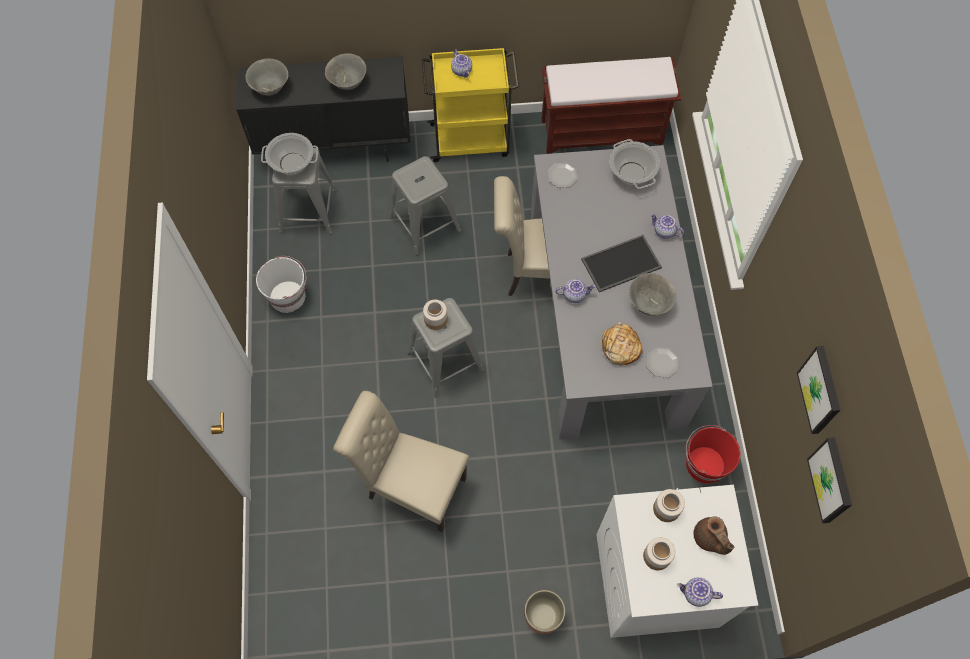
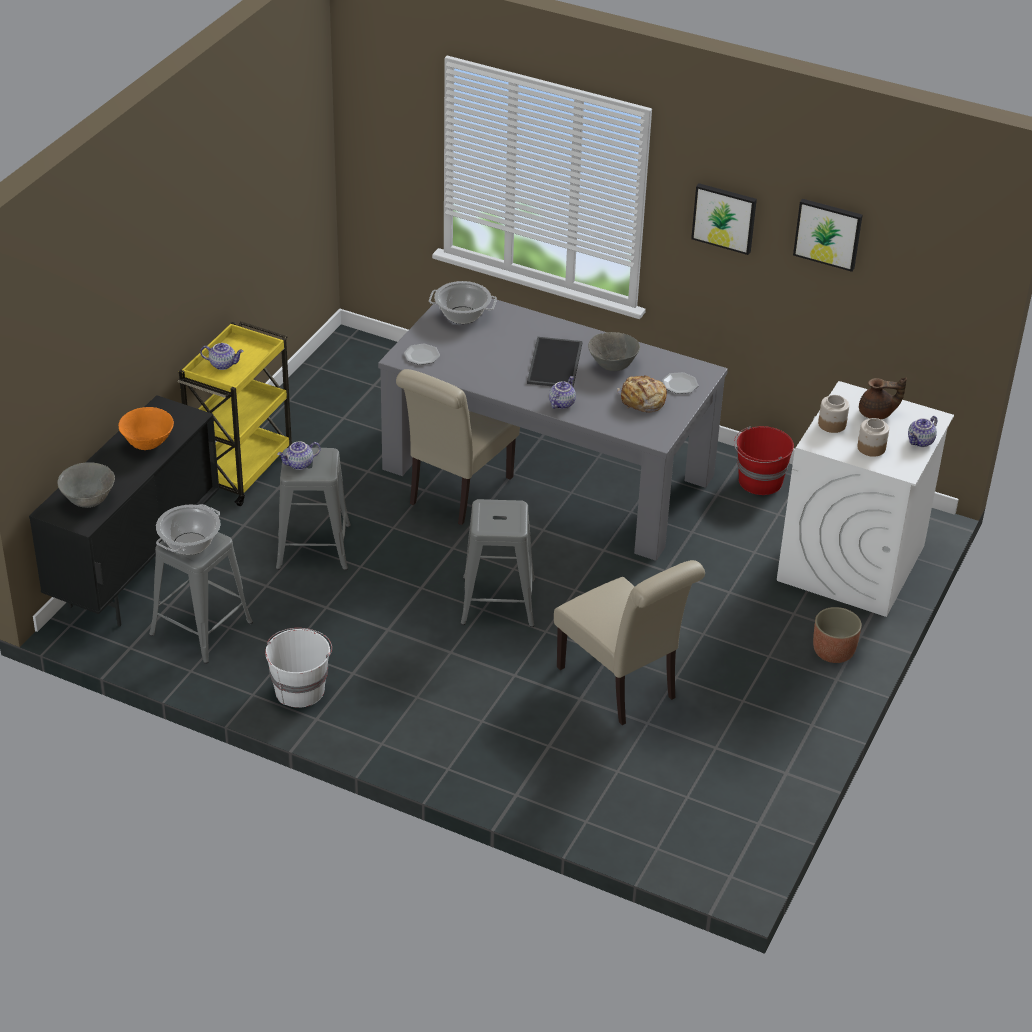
camera: 60 degrees left, 25 degrees down
grey bowl [325,54,366,90] -> orange bowl [118,407,174,450]
beige chair [333,391,469,533] -> beige chair turned 90 degrees counterclockwise [554,560,705,725]
jar [423,300,448,330] -> none
brown bench [542,57,681,154] -> none
teapot [650,213,684,239] -> teapot moved to [277,441,321,470]
picture [807,437,852,523] -> picture moved to [691,183,757,255]

